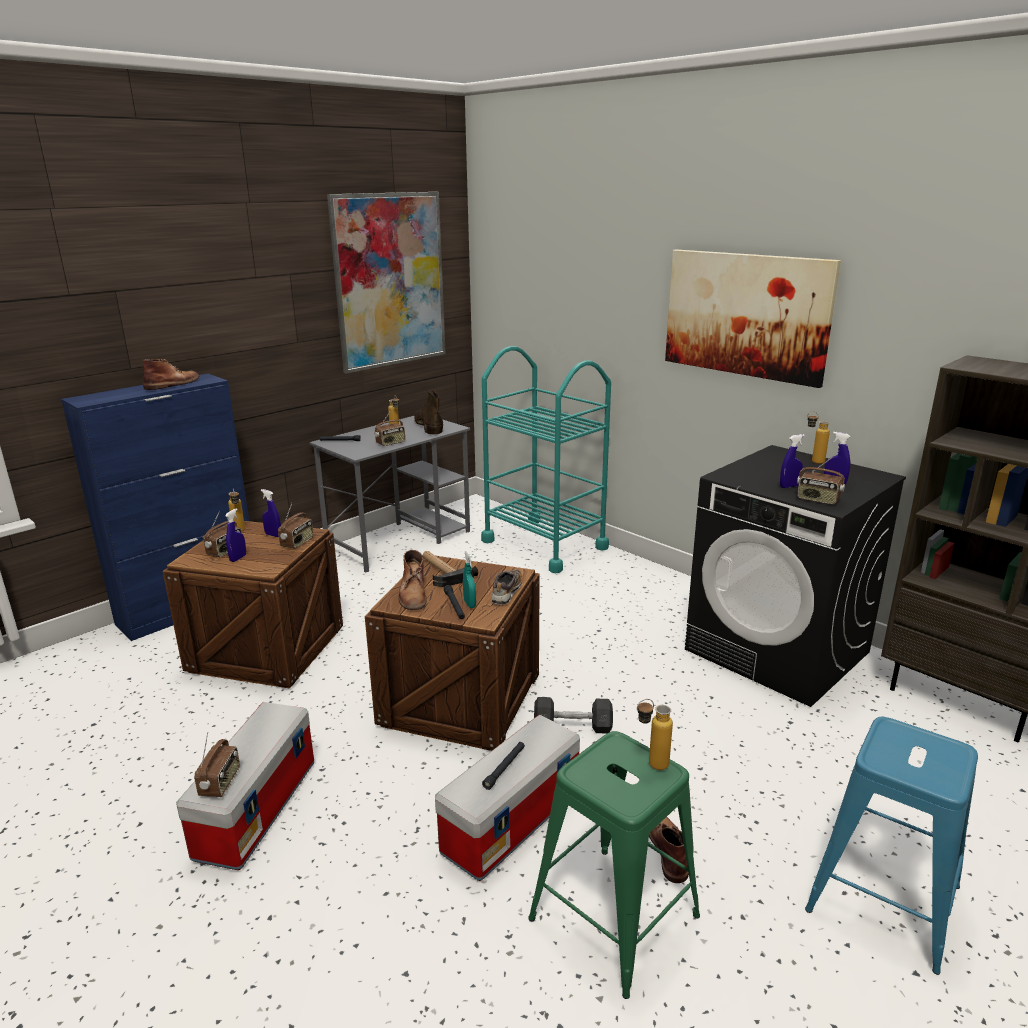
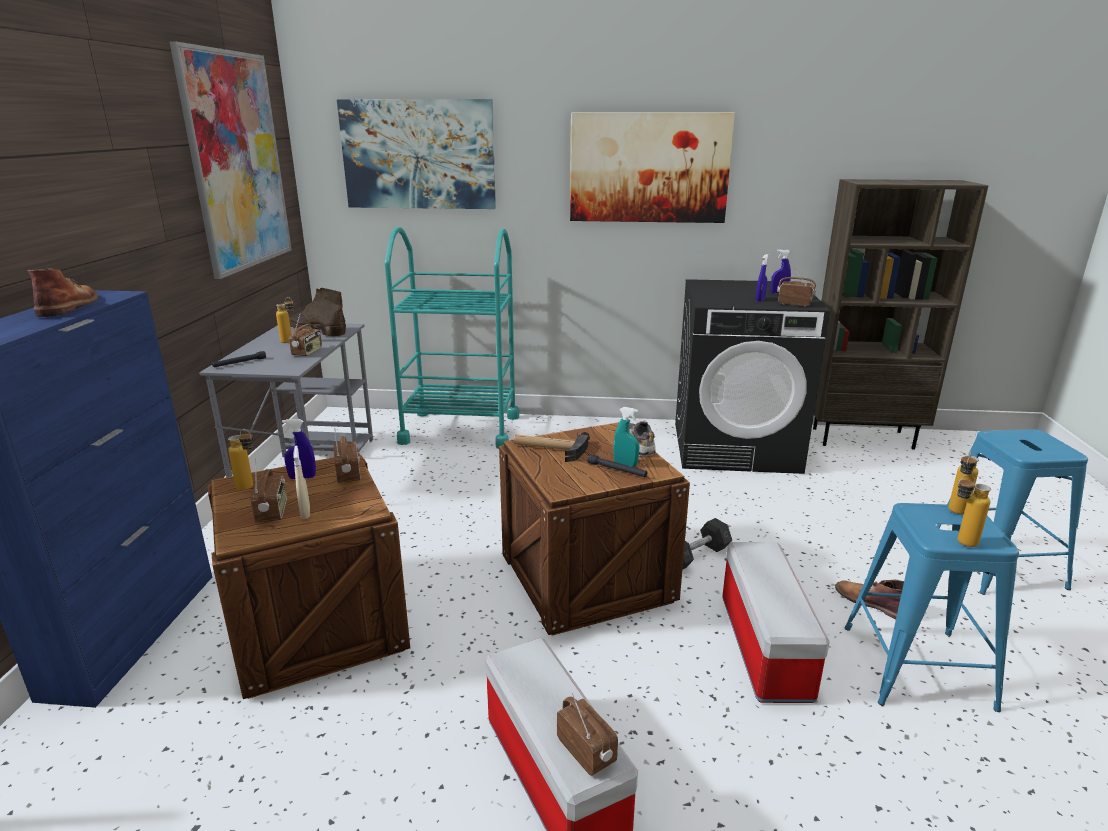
camera: 40 degrees left, 0 degrees up
blue spray bottle [225,508,246,562] -> beige spray bottle [293,446,310,519]
brown boot [398,550,427,610] -> none
black flashlight [482,742,525,790] -> none
green stool [528,731,700,999] -> blue stool [845,503,1019,712]
radio [797,456,845,505] -> radio turned 150 degrees counterclockwise [777,267,816,307]
bottle [807,411,830,464] -> bottle moved to [957,475,991,547]
none -> picture [337,99,496,209]

